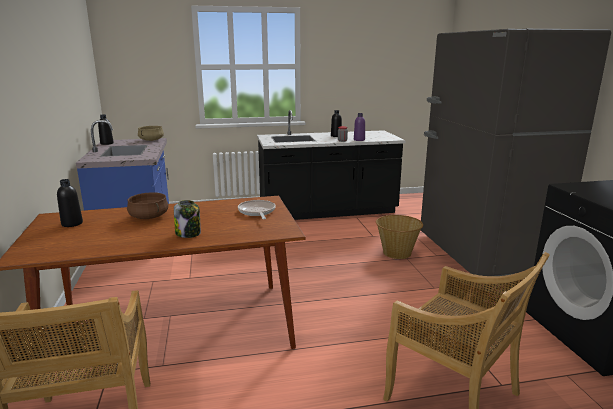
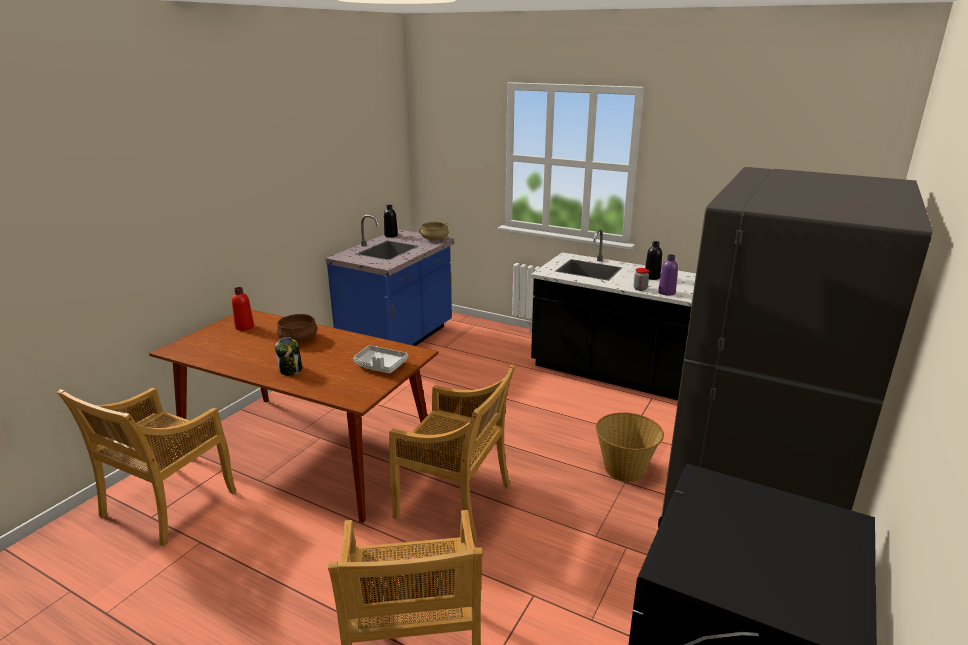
camera: 40 degrees right, 5 degrees up
black bottle [57,179,83,227] -> red bottle [232,287,254,331]
frying pan [238,200,276,219] -> grey tray [353,345,408,374]
none -> beige chair [389,364,516,543]

